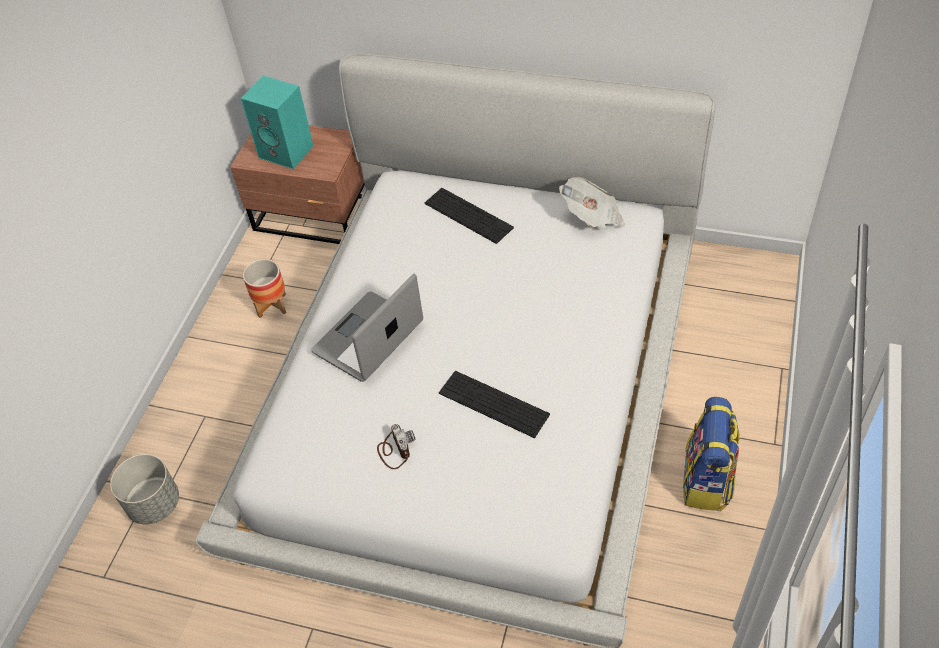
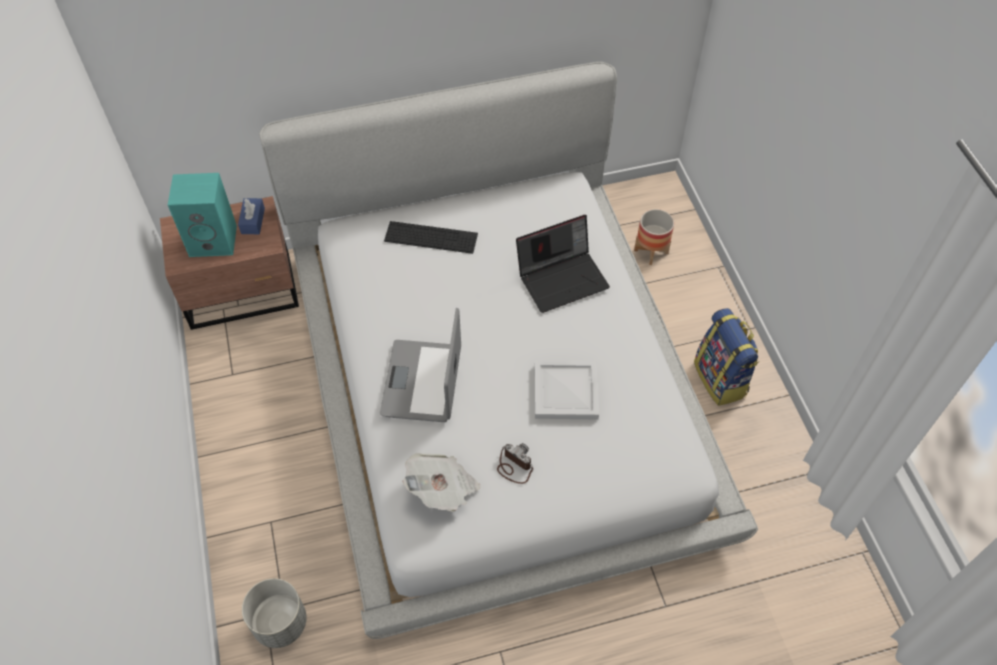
camera: 35 degrees left, 5 degrees up
planter [243,259,286,318] -> planter moved to [634,209,674,265]
keyboard [439,371,550,438] -> white tray [535,360,599,419]
newspaper [559,177,625,229] -> newspaper moved to [402,453,480,512]
none -> blue tissue box [238,198,265,234]
none -> laptop [516,215,610,313]

